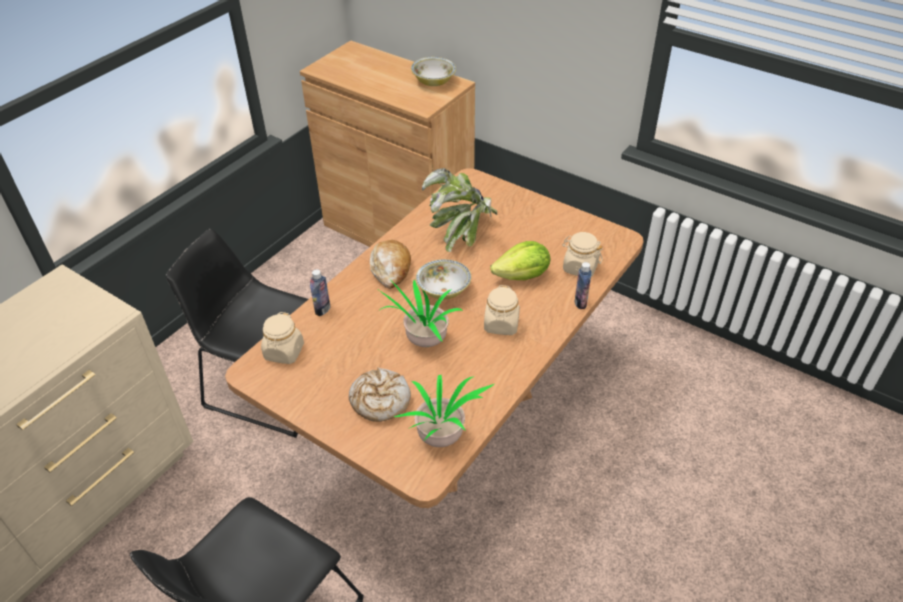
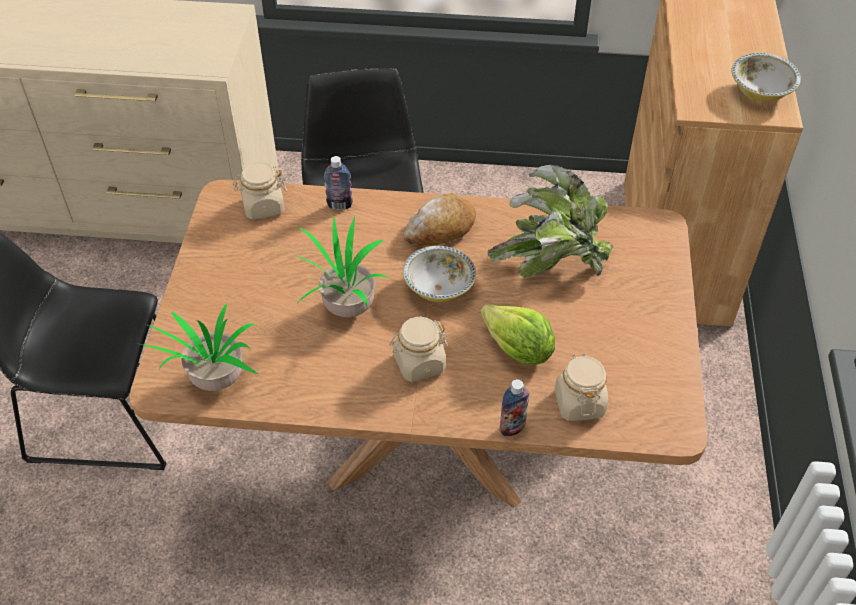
camera: 60 degrees right, 5 degrees up
bread [349,367,411,422] -> none

